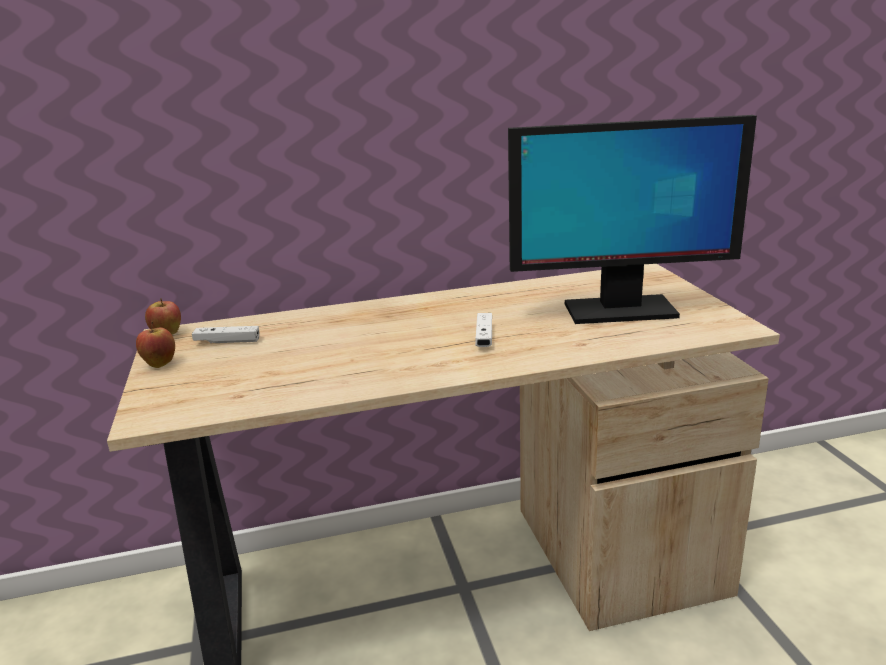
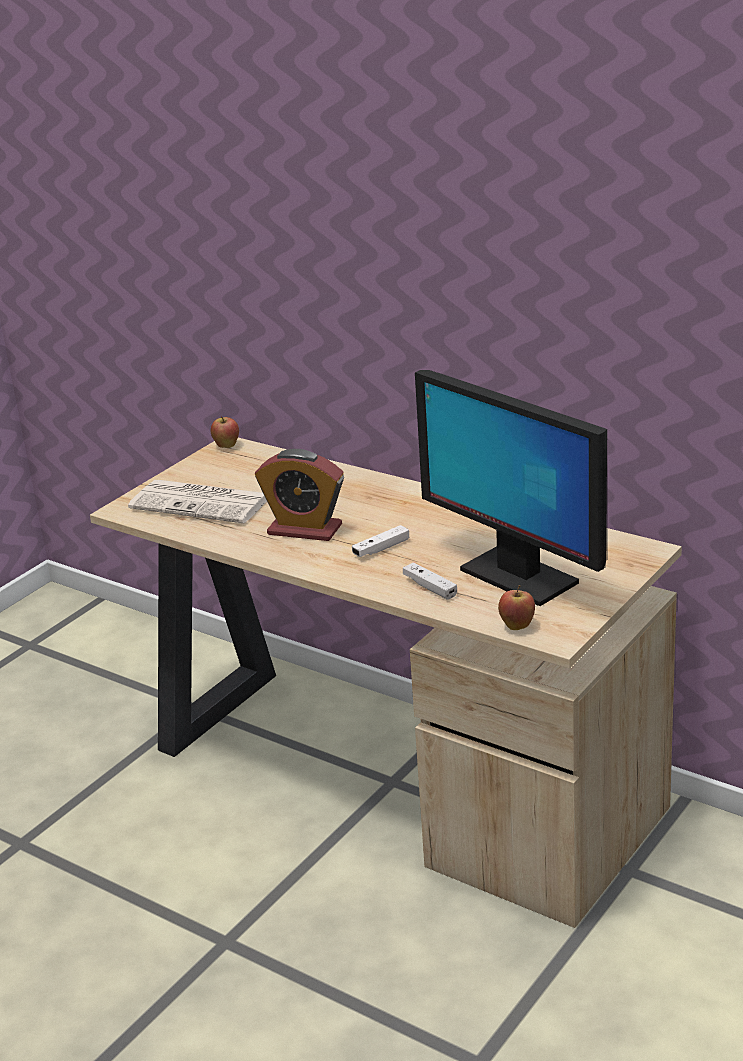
camera: 50 degrees right, 5 degrees up
apple [136,321,175,368] -> apple moved to [498,585,535,630]
white game controller [192,326,259,344] -> white game controller moved to [403,562,457,600]
none -> newspaper [128,480,267,523]
none -> alarm clock [255,449,344,541]

